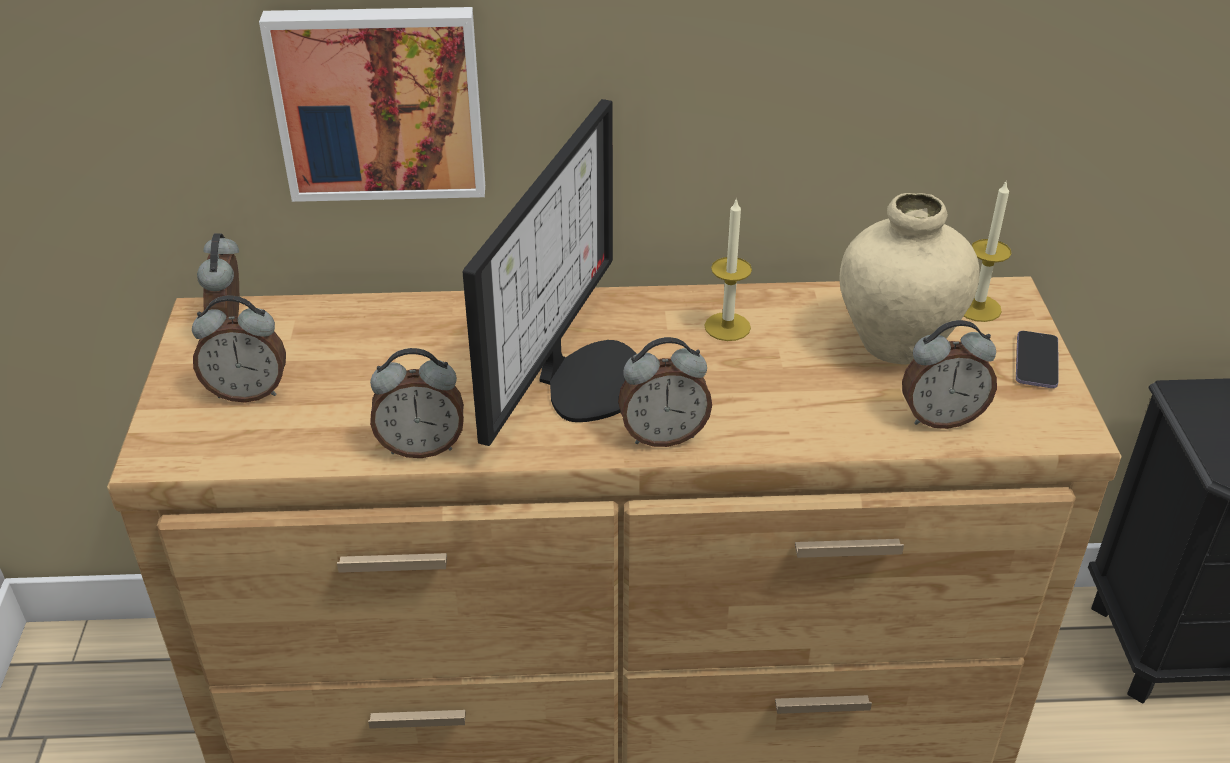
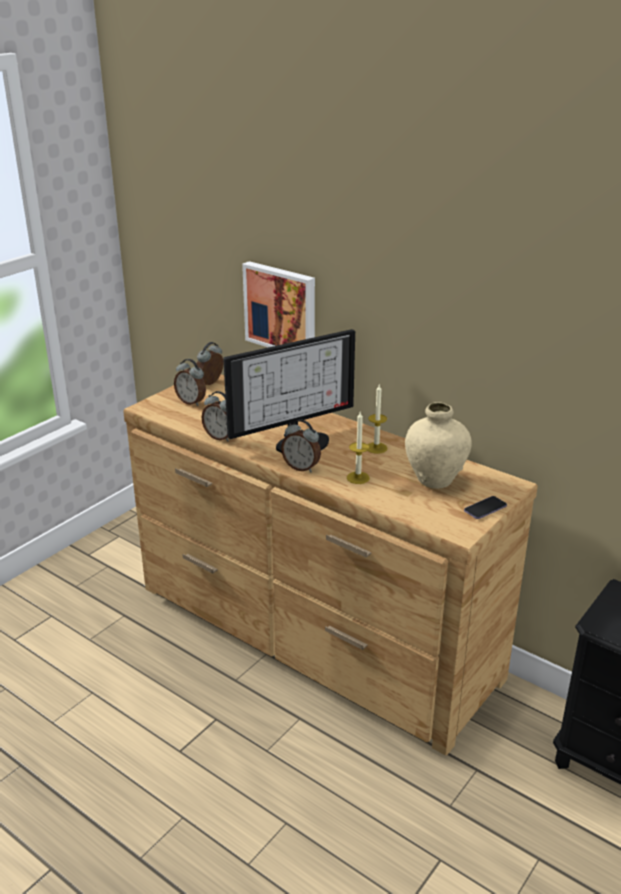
camera: 40 degrees right, 10 degrees down
alarm clock [902,320,997,429] -> none
candle [963,180,1012,322] -> candle moved to [347,412,370,484]

